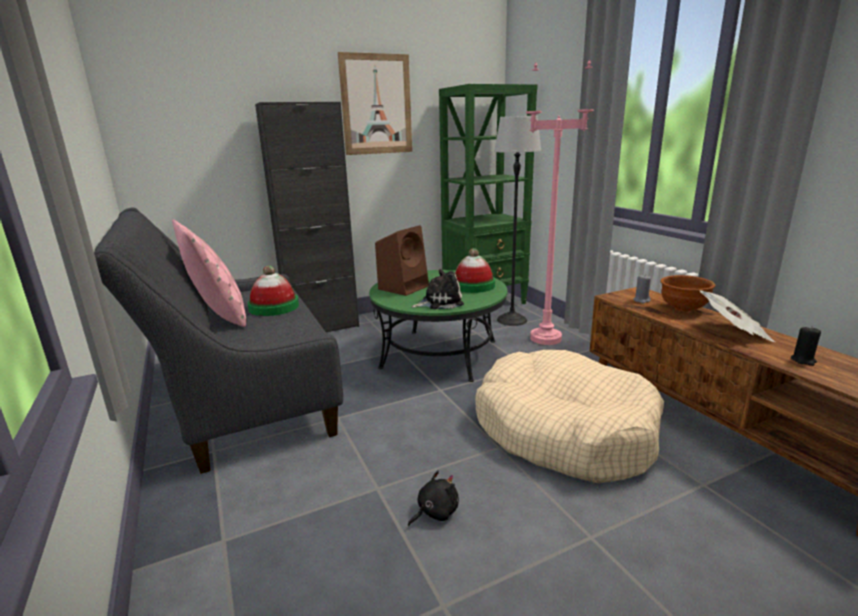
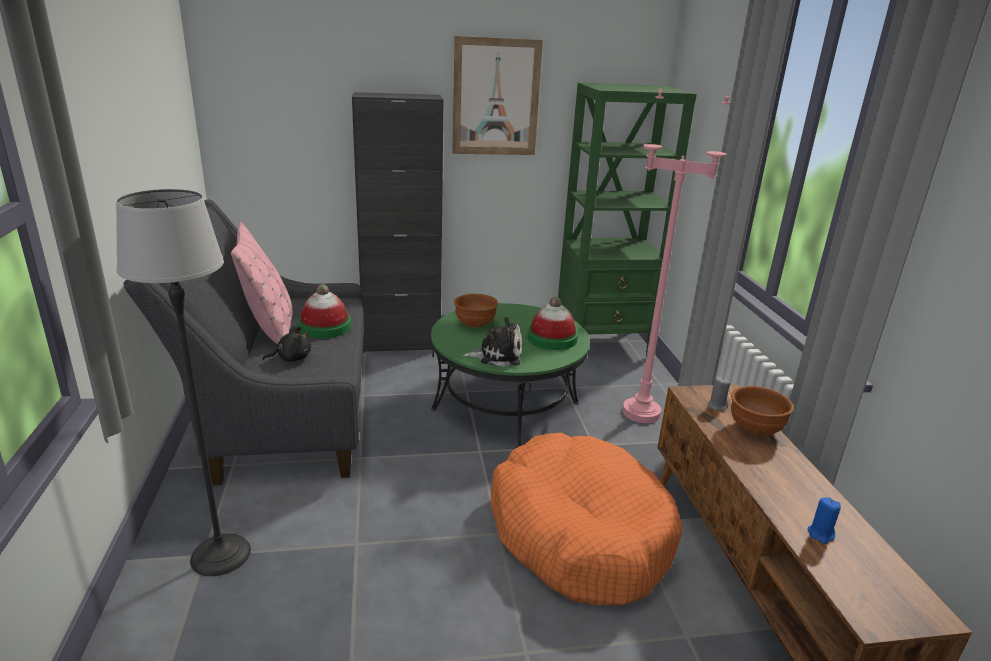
camera: 15 degrees right, 5 degrees up
brown speaker [375,225,429,296] -> brown bowl [454,294,498,328]
black plush toy [408,470,459,526] -> black plush toy moved to [263,327,311,362]
beige dog bed [475,350,664,483] -> orange dog bed [491,433,682,605]
floor lamp [494,116,541,326] -> floor lamp moved to [116,189,251,576]
newspaper [699,290,775,342] -> none
black candle [791,327,821,366] -> blue candle [808,497,841,544]

